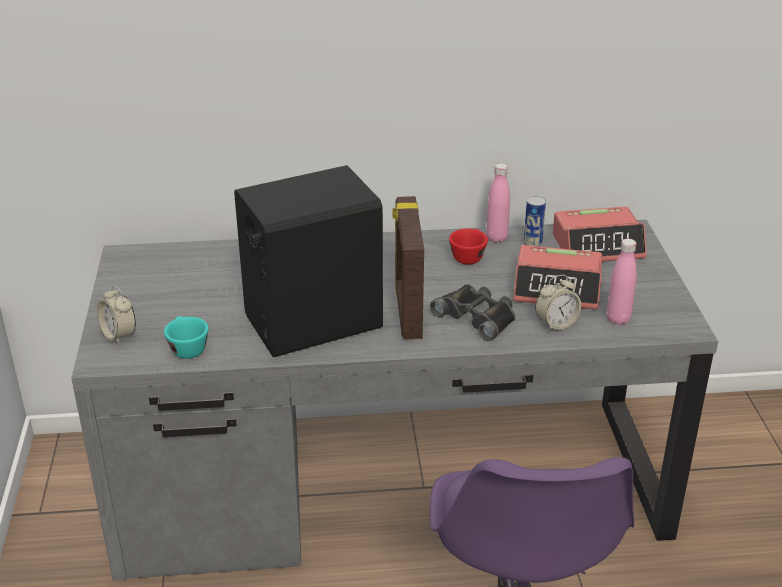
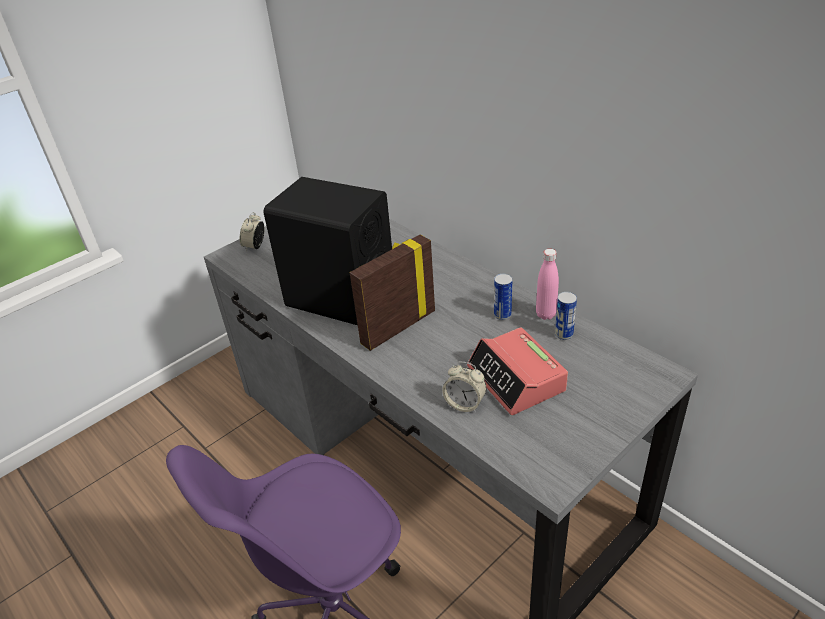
camera: 55 degrees right, 5 degrees up
turquoise cup [164,316,209,359] -> none
black binoculars [430,284,516,341] -> none
red cup [449,229,488,265] -> can [494,274,512,320]
alarm clock [553,207,647,262] -> none
pink bottle [607,239,637,325] -> none

